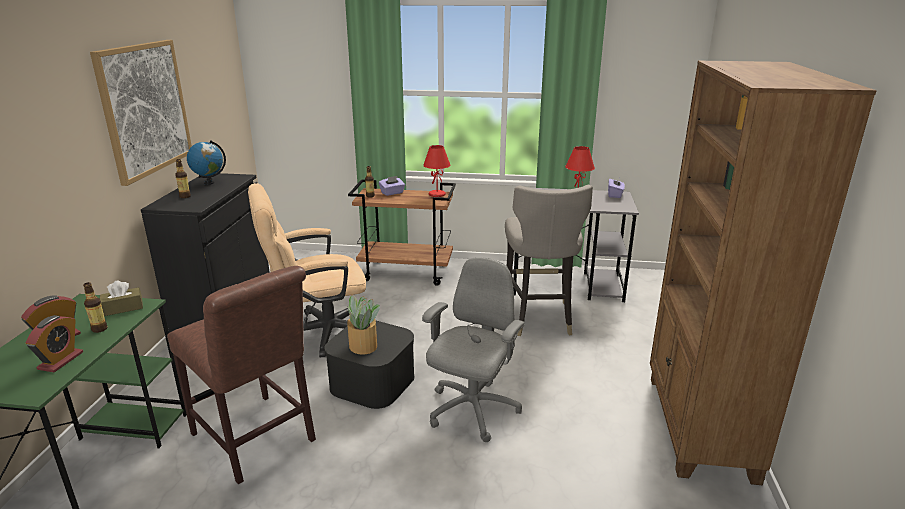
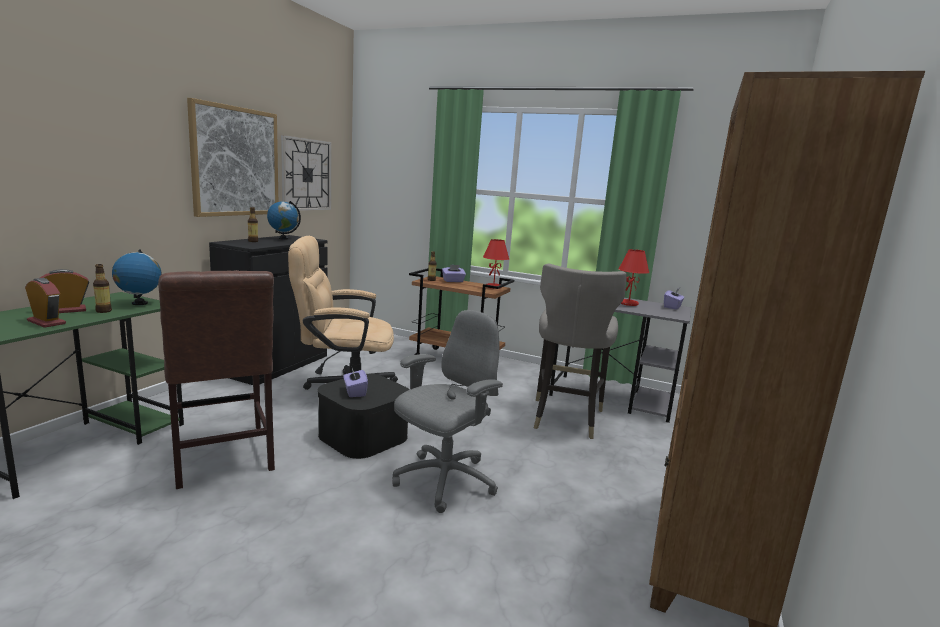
camera: 15 degrees right, 10 degrees down
alarm clock [25,315,83,372] -> alarm clock turned 90 degrees counterclockwise [25,278,66,328]
brown tissue box [100,280,143,316] -> globe [112,249,162,305]
potted plant [346,295,380,355] -> purple tissue box [344,368,368,397]
none -> wall clock [281,135,332,211]

